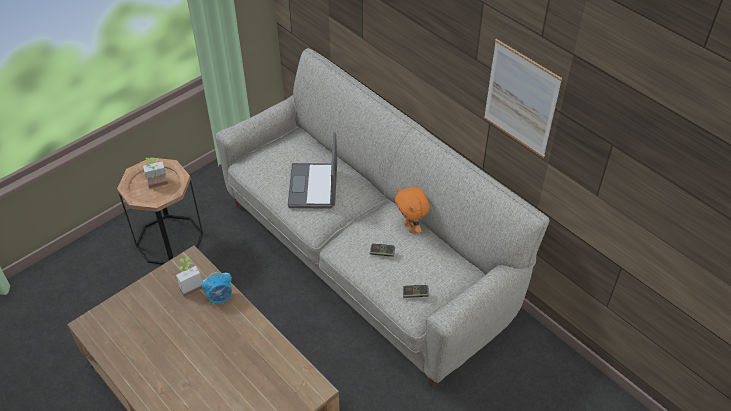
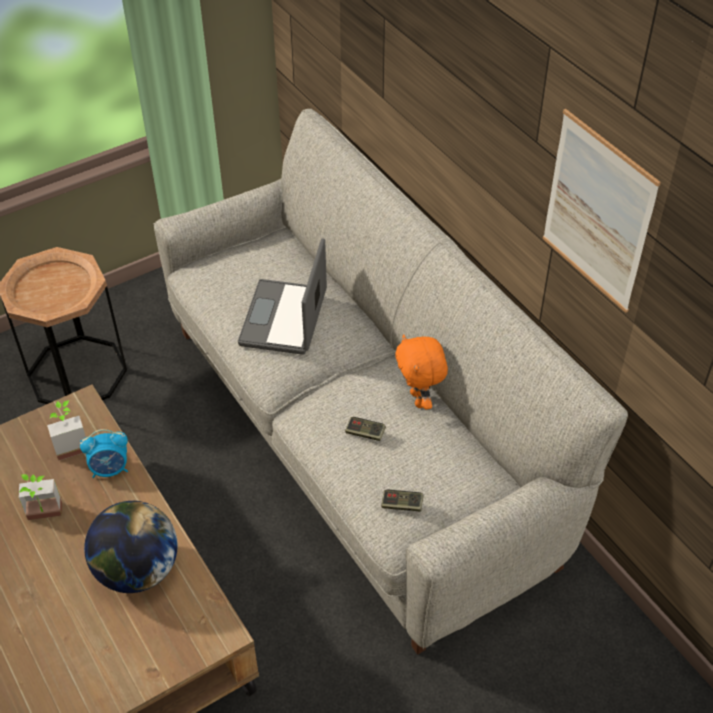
camera: 10 degrees right, 0 degrees up
potted plant [143,158,168,188] -> potted plant moved to [19,474,62,520]
none -> globe [84,501,178,593]

